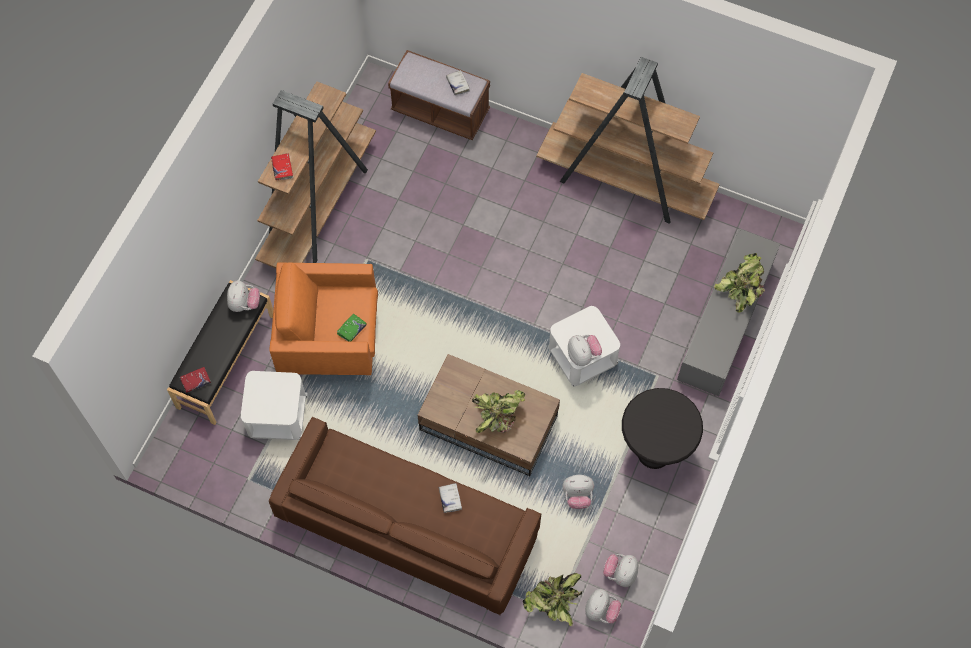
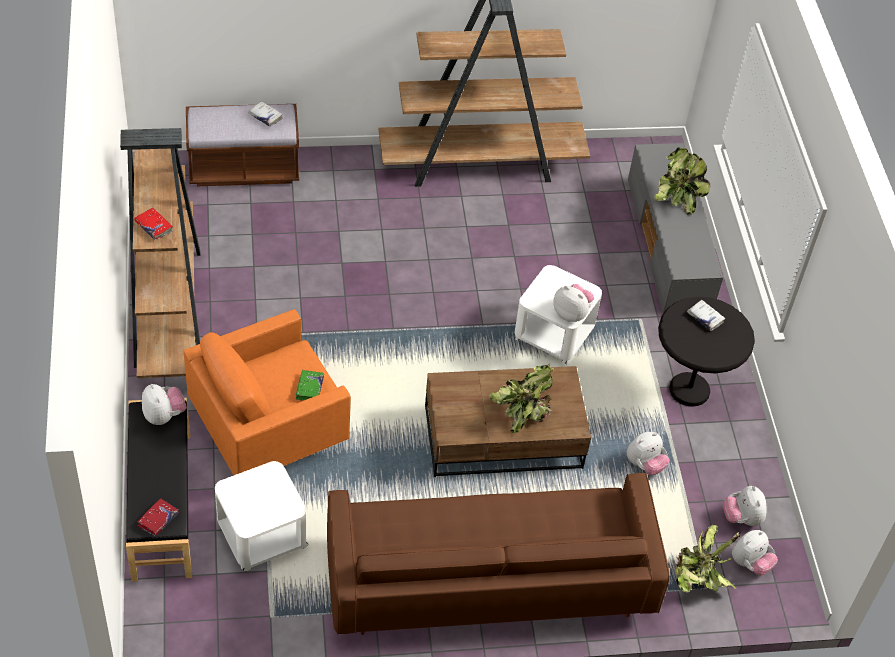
camera: 35 degrees left, 15 degrees down
white book [439,483,462,513] -> white book moved to [687,300,725,331]
plush toy [585,589,621,624] -> plush toy turned 60 degrees clockwise [732,530,778,575]

